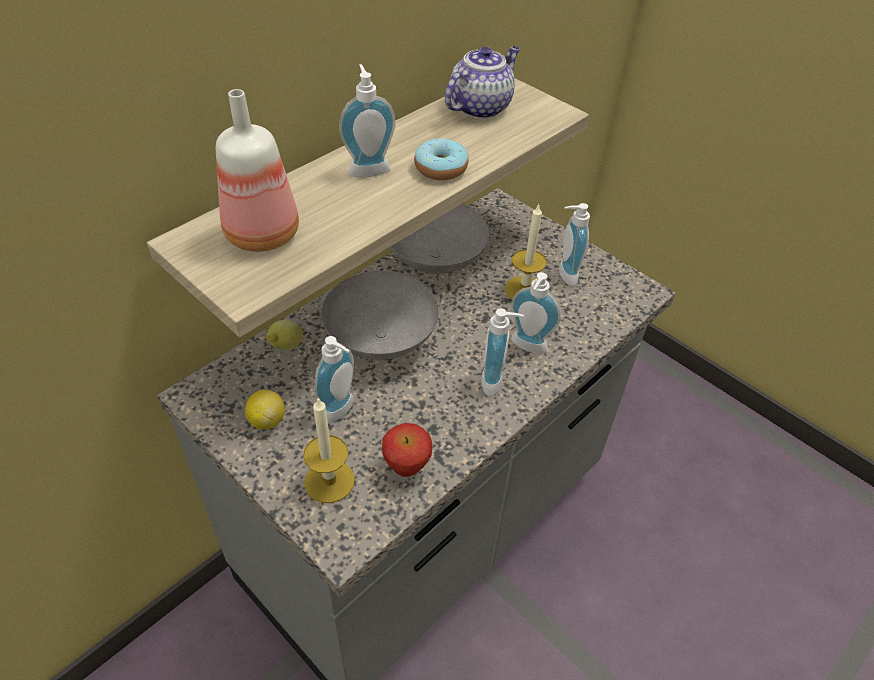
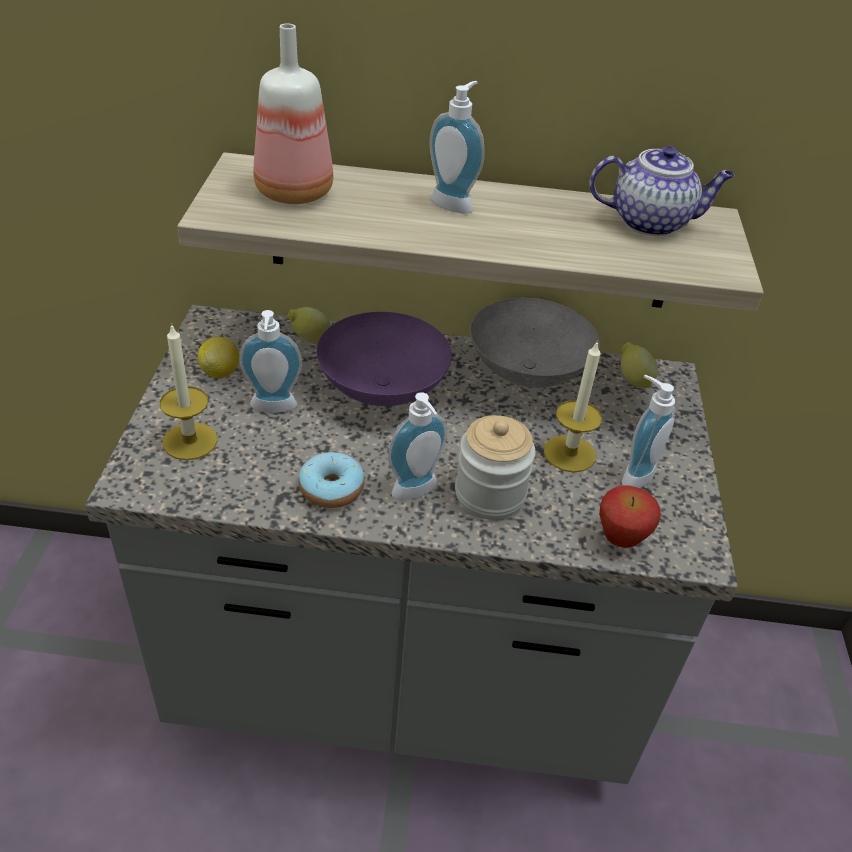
camera: 50 degrees right, 5 degrees down
grey bowl [321,271,439,360] -> purple bowl [316,312,452,406]
apple [382,423,432,477] -> apple moved to [599,485,661,548]
donut [414,138,468,180] -> donut moved to [298,452,365,508]
soap dispenser [511,272,561,353] -> jar [455,415,536,520]
none -> lemon [621,342,658,388]

